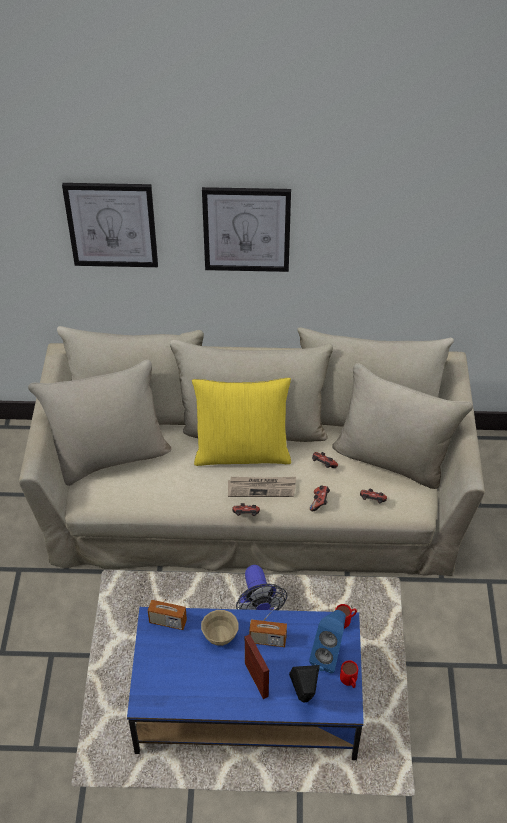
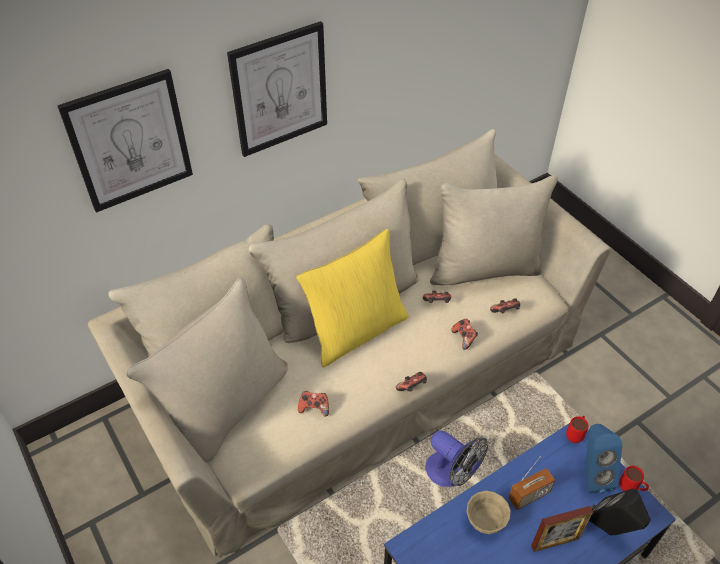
camera: 35 degrees left, 0 degrees up
radio [148,588,187,630] -> none
newspaper [228,477,296,497] -> none
picture frame [245,634,269,699] -> picture frame turned 135 degrees clockwise [531,506,593,552]
none -> game controller [298,391,329,416]

